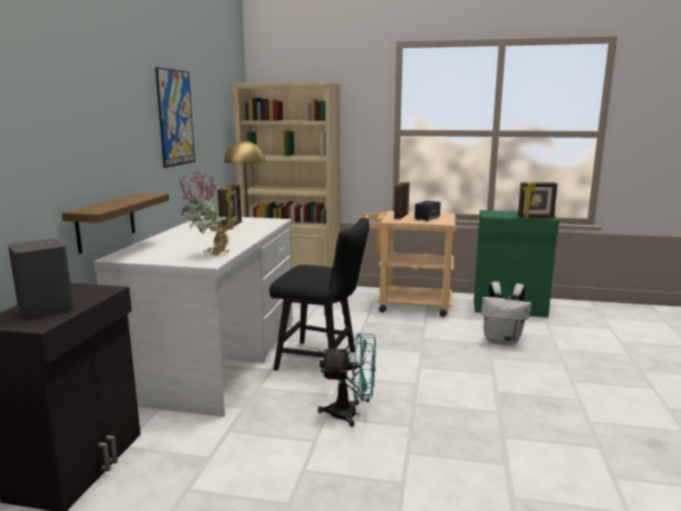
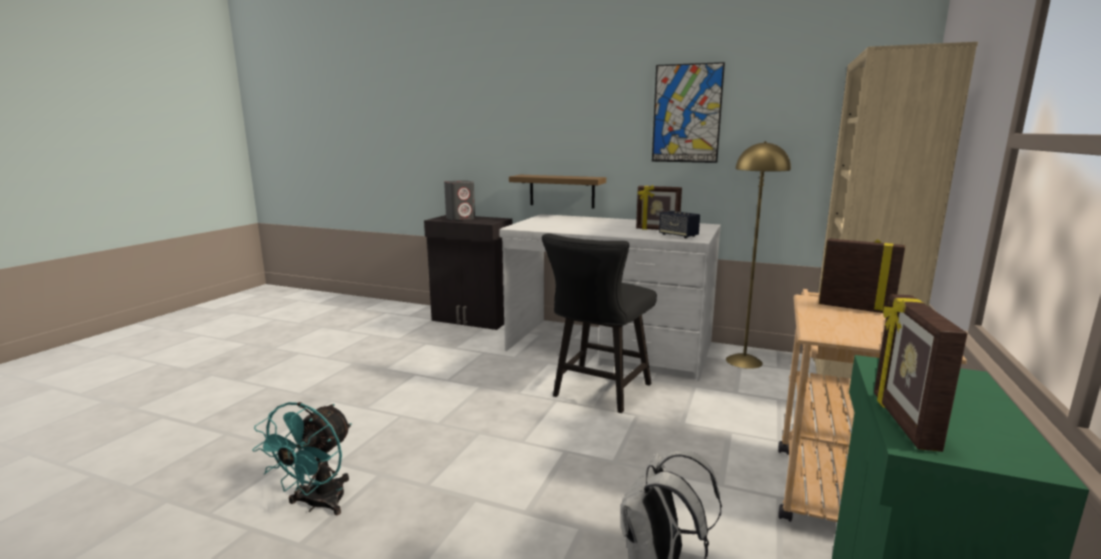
camera: 100 degrees right, 0 degrees up
potted plant [178,170,236,256] -> none
turquoise fan [318,333,376,427] -> turquoise fan moved to [252,402,352,516]
speaker [415,201,441,221] -> speaker moved to [659,211,700,238]

